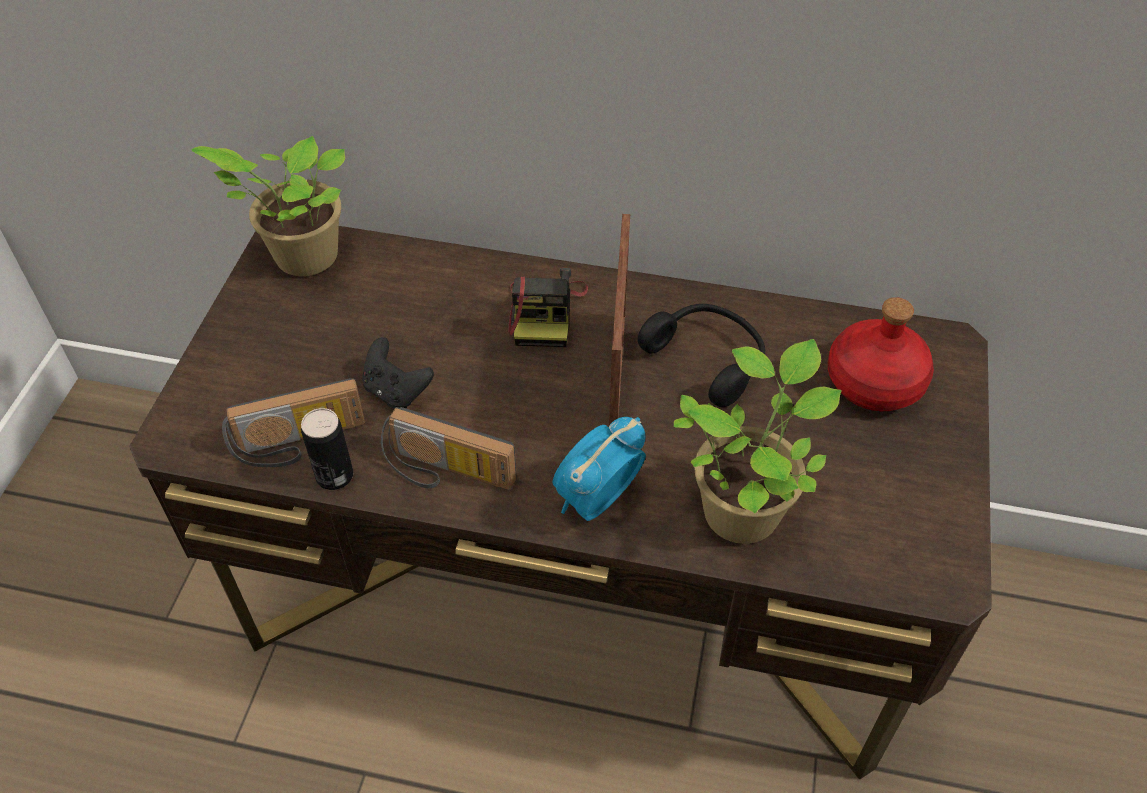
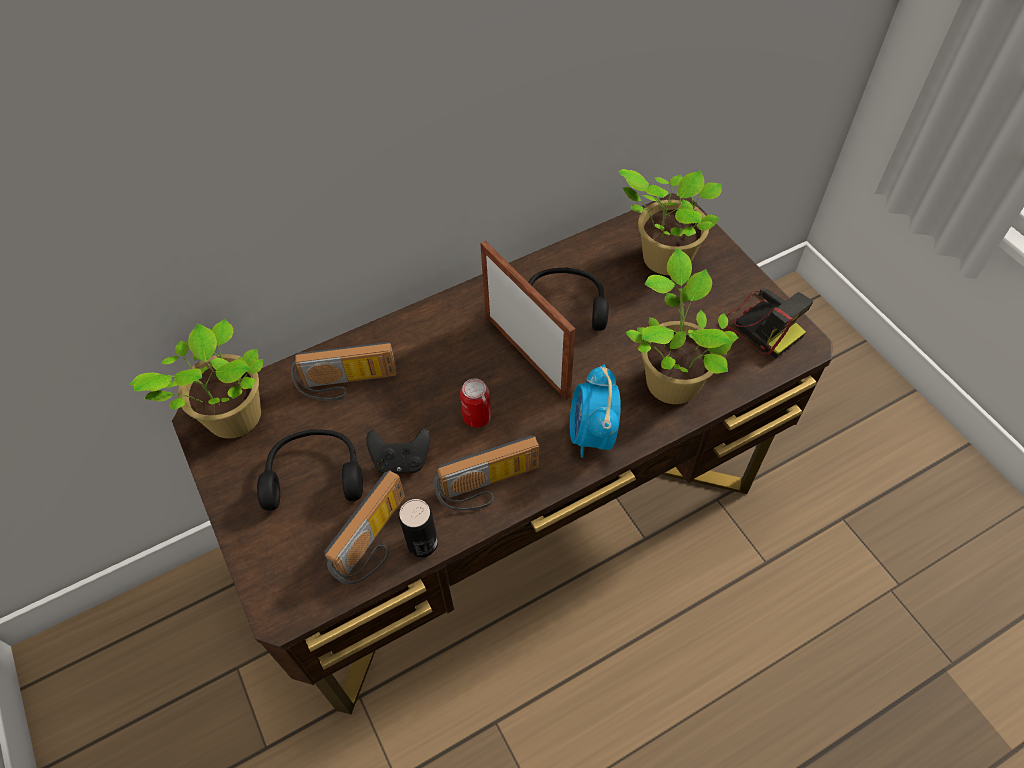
camera: 40 degrees left, 5 degrees up
camera [508,268,588,347] -> camera moved to [726,286,813,358]
red bottle [828,297,934,411] -> potted plant [619,169,722,275]
none -> black headphones [257,429,363,511]
none -> radio [291,342,397,401]
none -> can [460,378,491,428]

